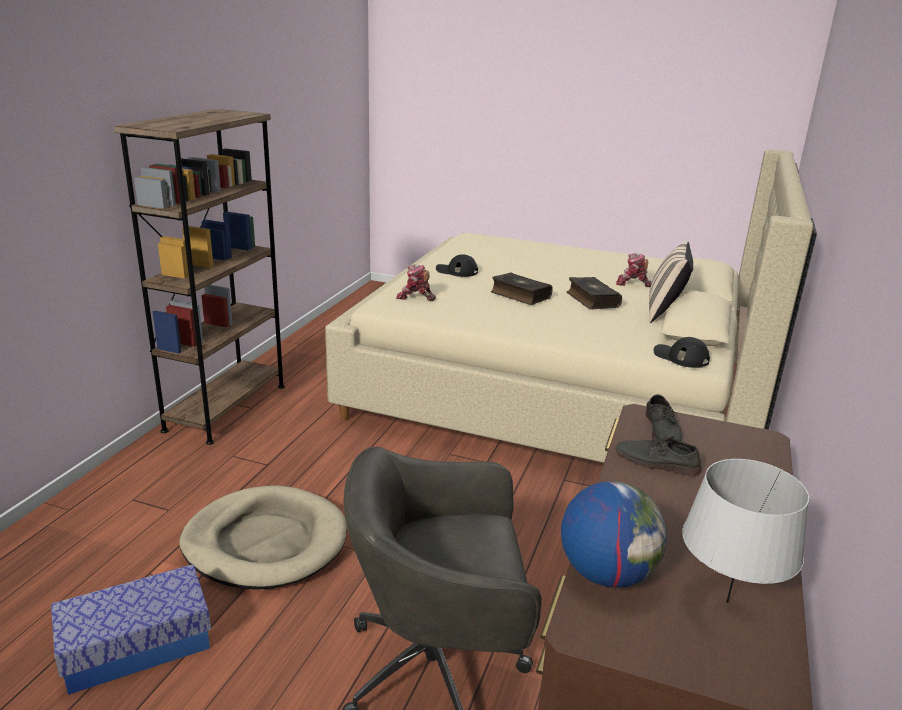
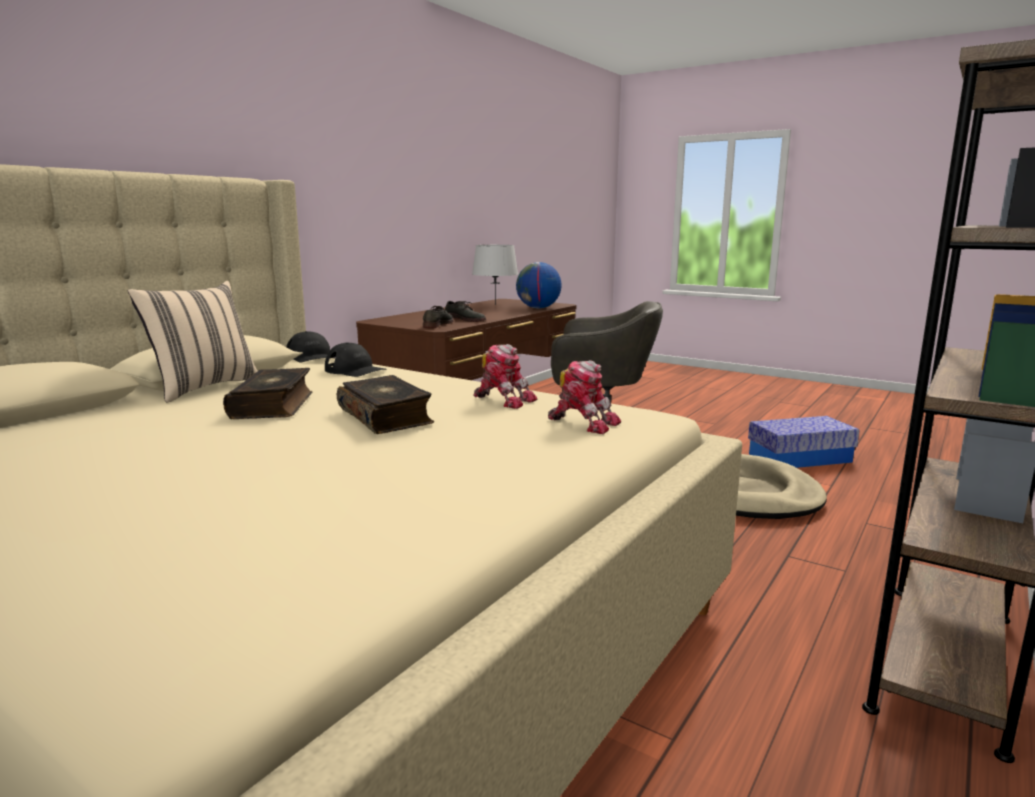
camera: 165 degrees left, 10 degrees down
black cap [436,254,478,277] -> black cap moved to [325,343,387,377]
toy robot [616,253,652,287] -> toy robot moved to [473,344,537,409]

